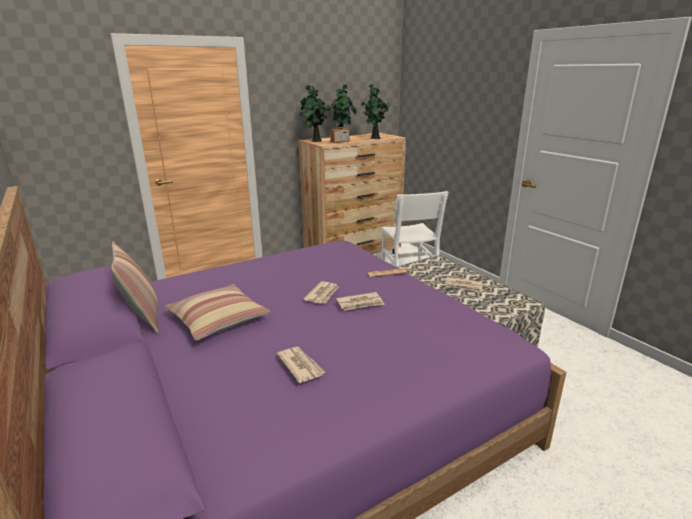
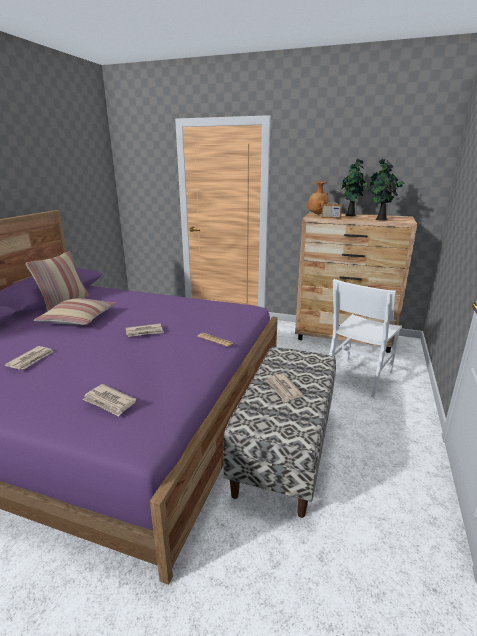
camera: 50 degrees right, 0 degrees up
potted plant [300,85,331,142] -> brown vase [308,181,330,215]
newspaper [336,292,385,311] -> newspaper moved to [82,384,136,416]

